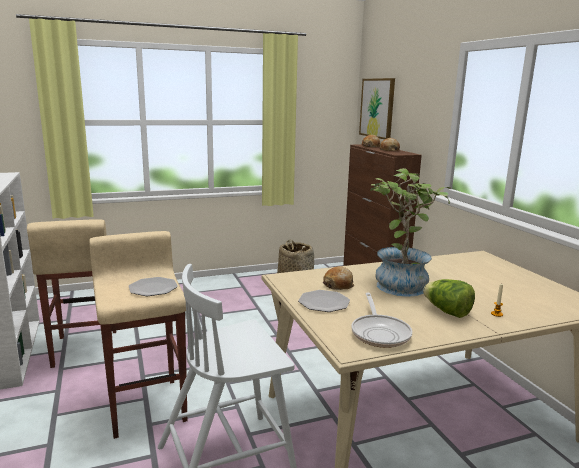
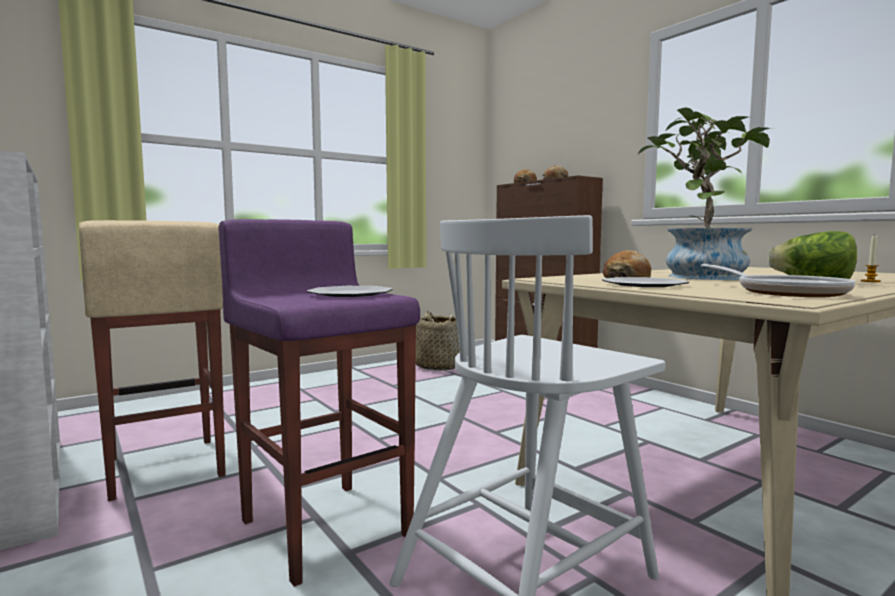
camera: 15 degrees left, 10 degrees down
beige stool [89,231,188,439] -> purple stool [218,219,420,587]
picture [359,78,395,139] -> none

